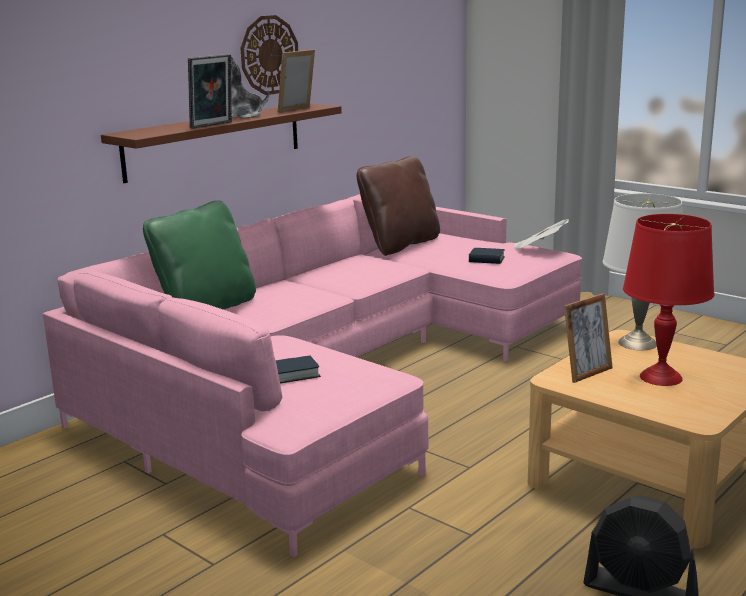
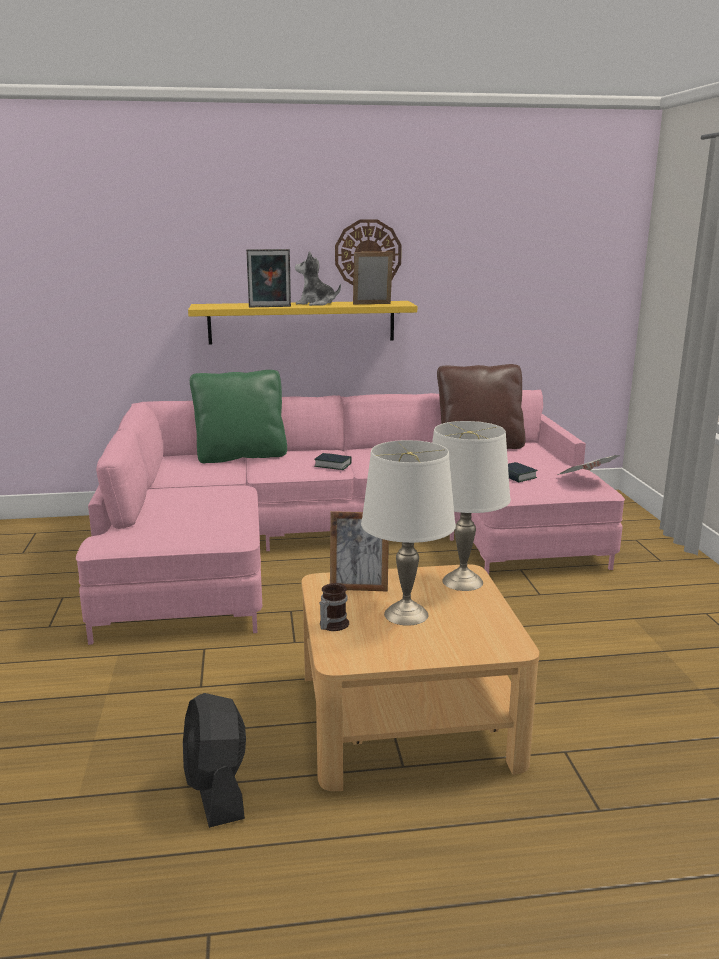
camera: 40 degrees right, 0 degrees up
brown shelf [101,103,342,183] -> yellow shelf [188,301,417,344]
book [276,355,321,383] -> book moved to [314,453,352,470]
red table lamp [623,214,714,386] -> white table lamp [361,440,456,626]
none -> mug [320,583,349,631]

